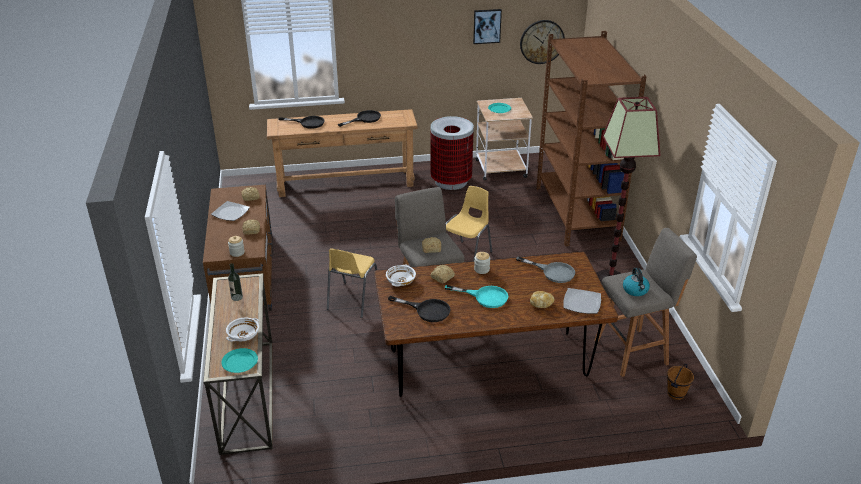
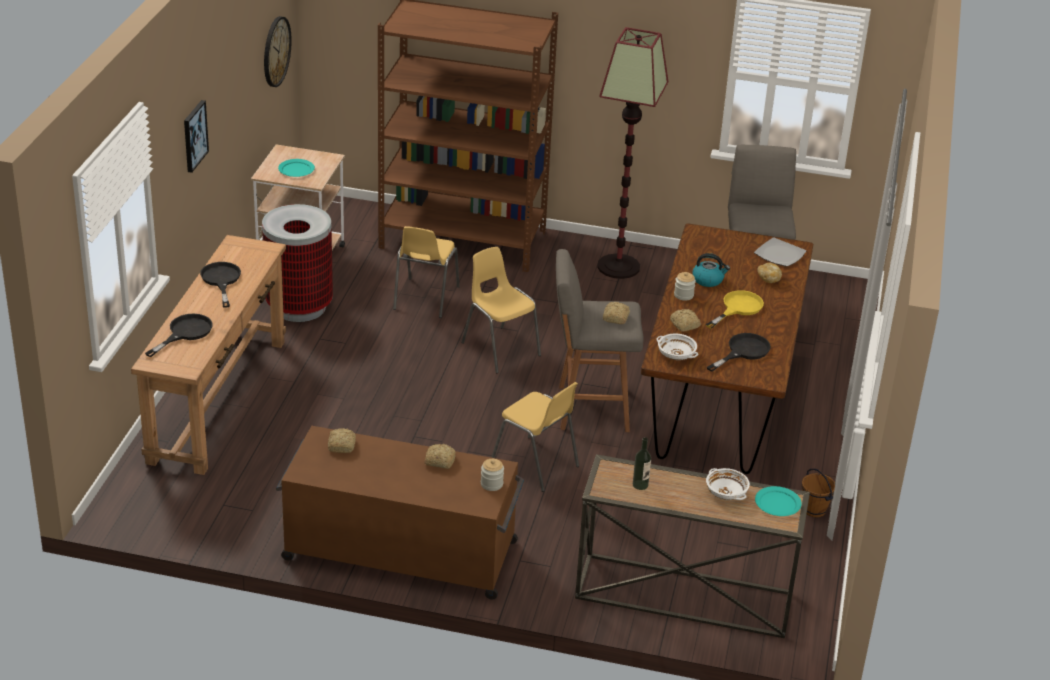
camera: 70 degrees left, 0 degrees up
plate [211,201,250,221] -> none
turquoise frying pan [445,285,508,308] -> yellow frying pan [706,290,764,329]
picture [473,9,502,44] -> picture moved to [184,100,209,173]
grey frying pan [516,256,575,283] -> none
kettle [623,268,650,296] -> kettle moved to [692,253,730,287]
brown bucket [667,364,694,400] -> brown bucket moved to [802,469,835,517]
none -> yellow chair [393,226,460,318]

